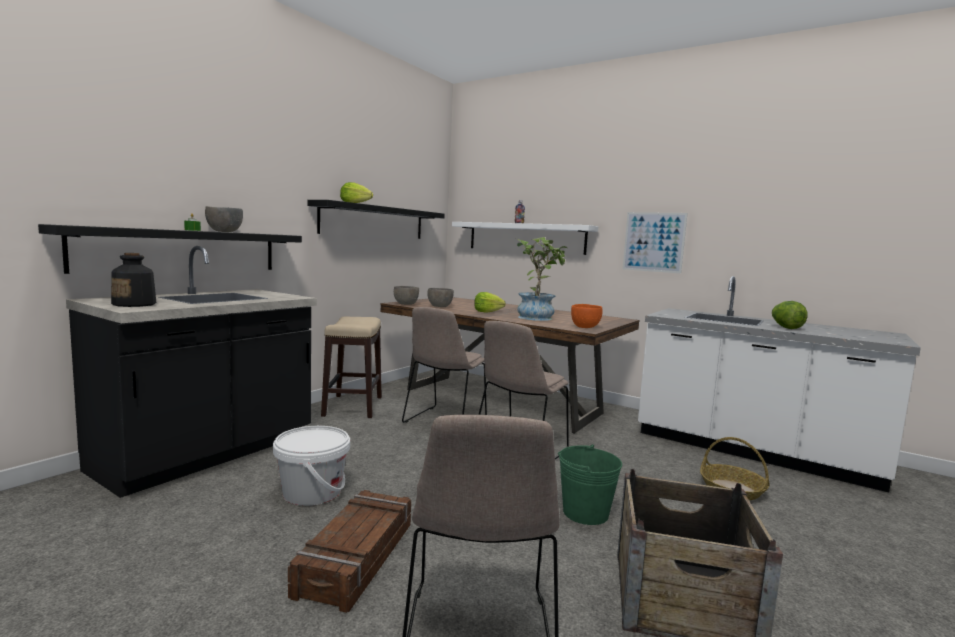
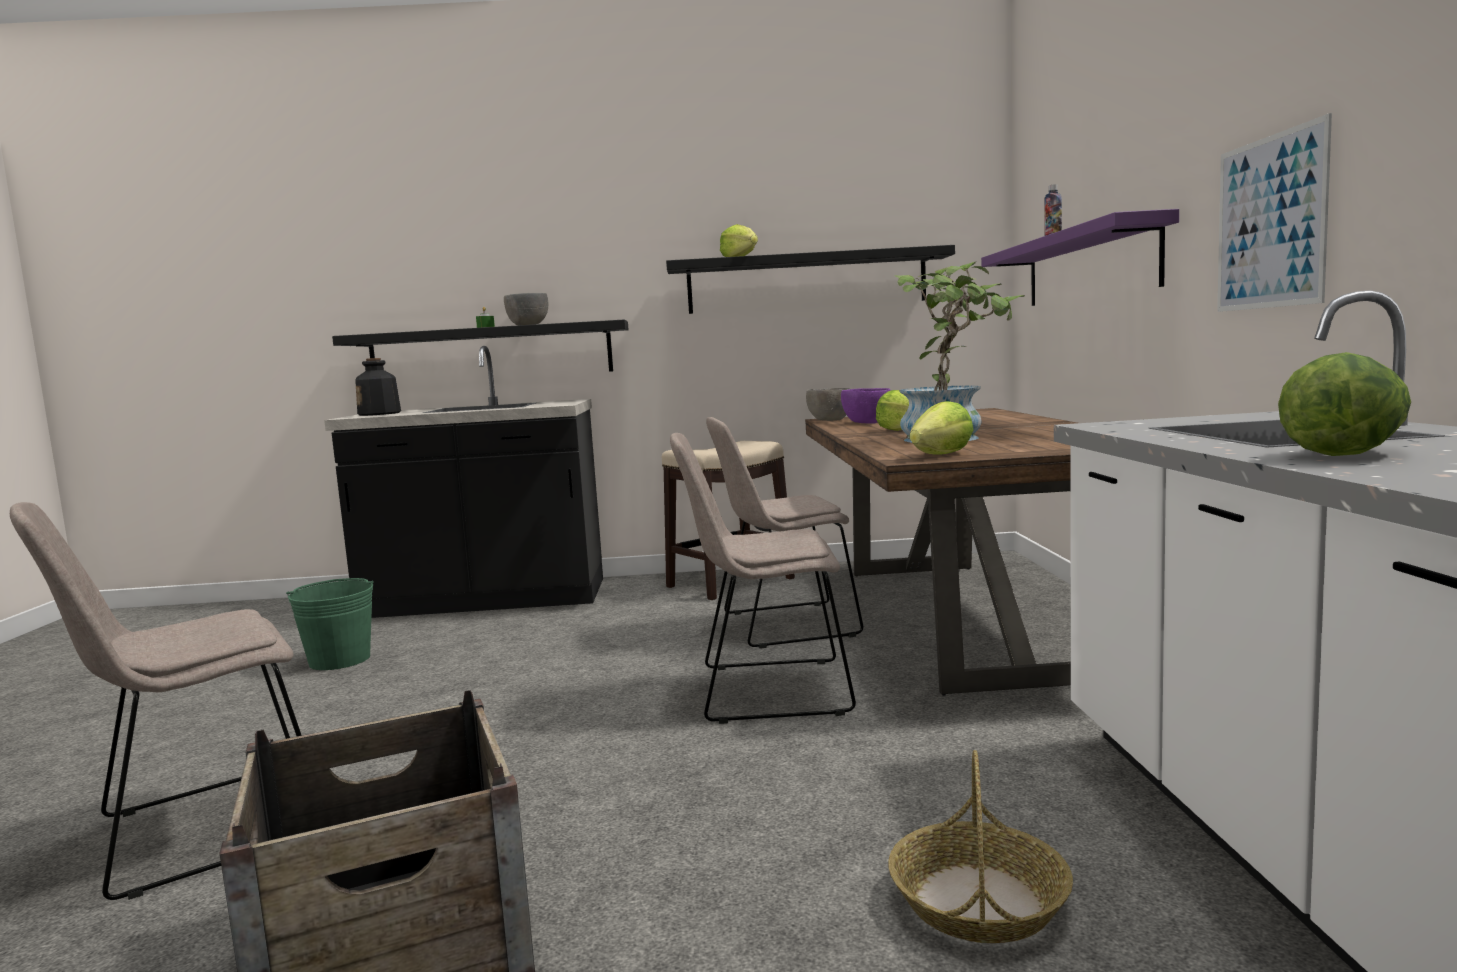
camera: 55 degrees right, 0 degrees up
white bucket [273,426,350,506] -> none
crate [288,490,411,613] -> none
grey bowl [427,288,454,307] -> purple bowl [841,388,891,423]
white shelf [452,222,598,255] -> purple shelf [981,209,1179,306]
green bucket [558,444,622,525] -> green bucket moved to [286,578,374,670]
orange bowl [571,304,603,328] -> lettuce [910,401,974,455]

